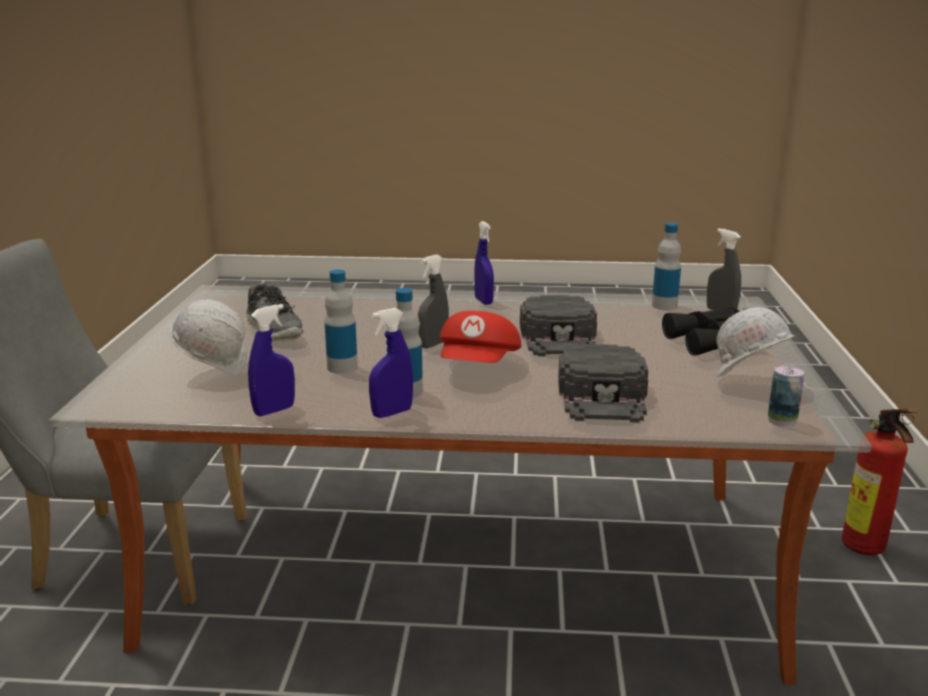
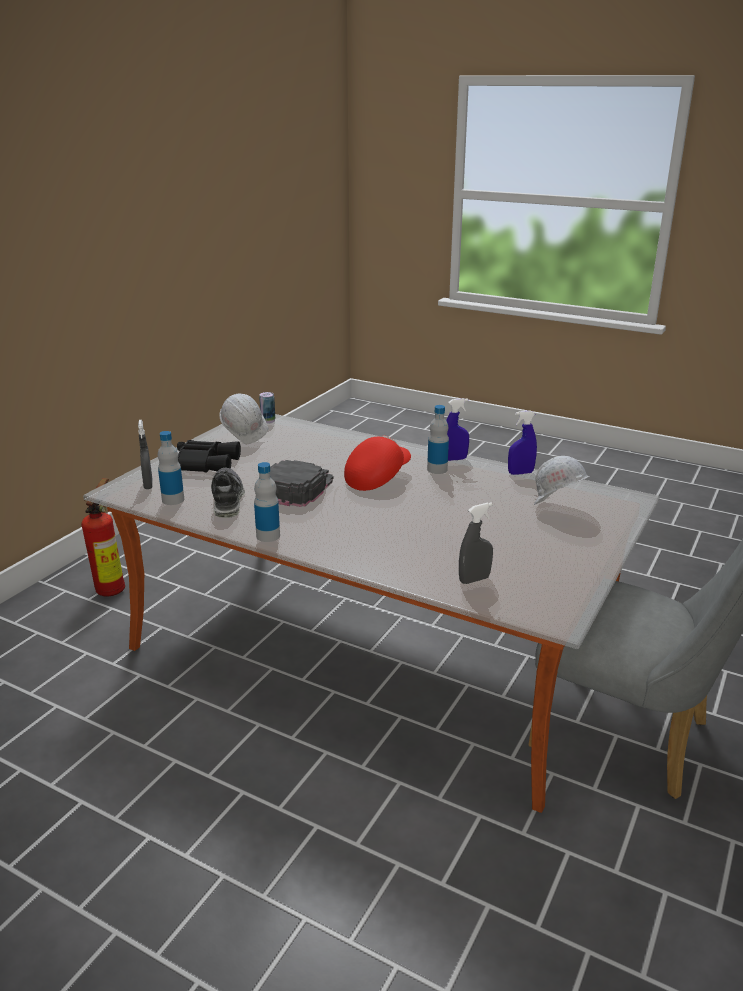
camera: 155 degrees left, 5 degrees up
shoe [245,283,304,342] -> shoe moved to [211,468,245,518]
bottle [324,270,358,374] -> bottle moved to [254,462,280,542]
grey spray bottle [418,255,449,349] -> grey spray bottle moved to [459,502,493,584]
blue spray bottle [474,221,494,305] -> none
black cap [558,344,648,422] -> none

